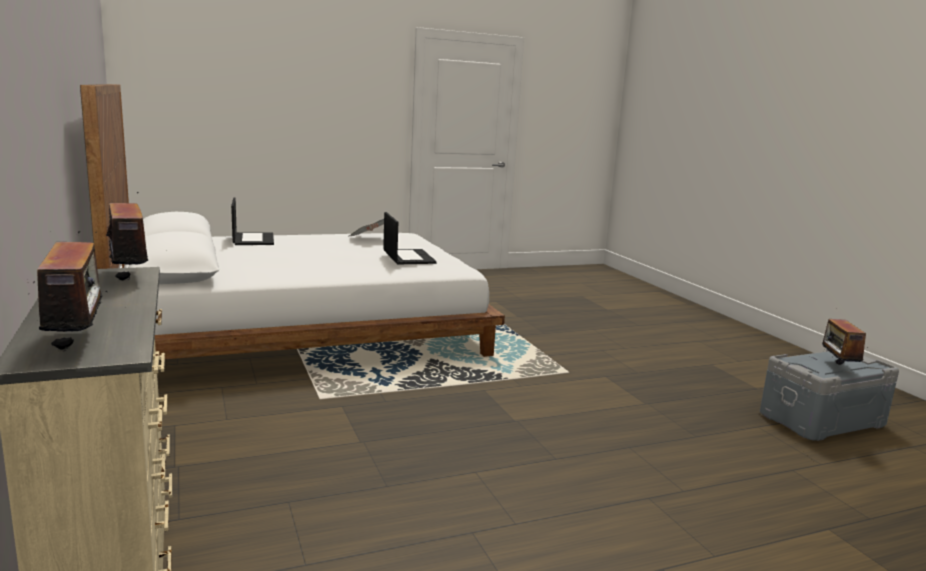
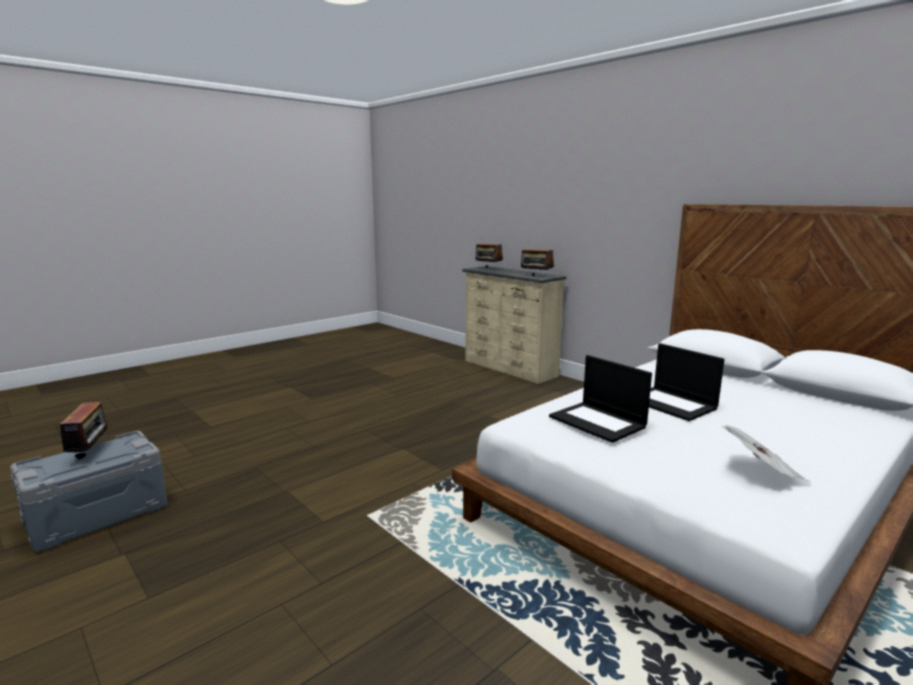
camera: 160 degrees right, 0 degrees up
laptop [231,198,274,245] -> laptop moved to [649,343,724,421]

